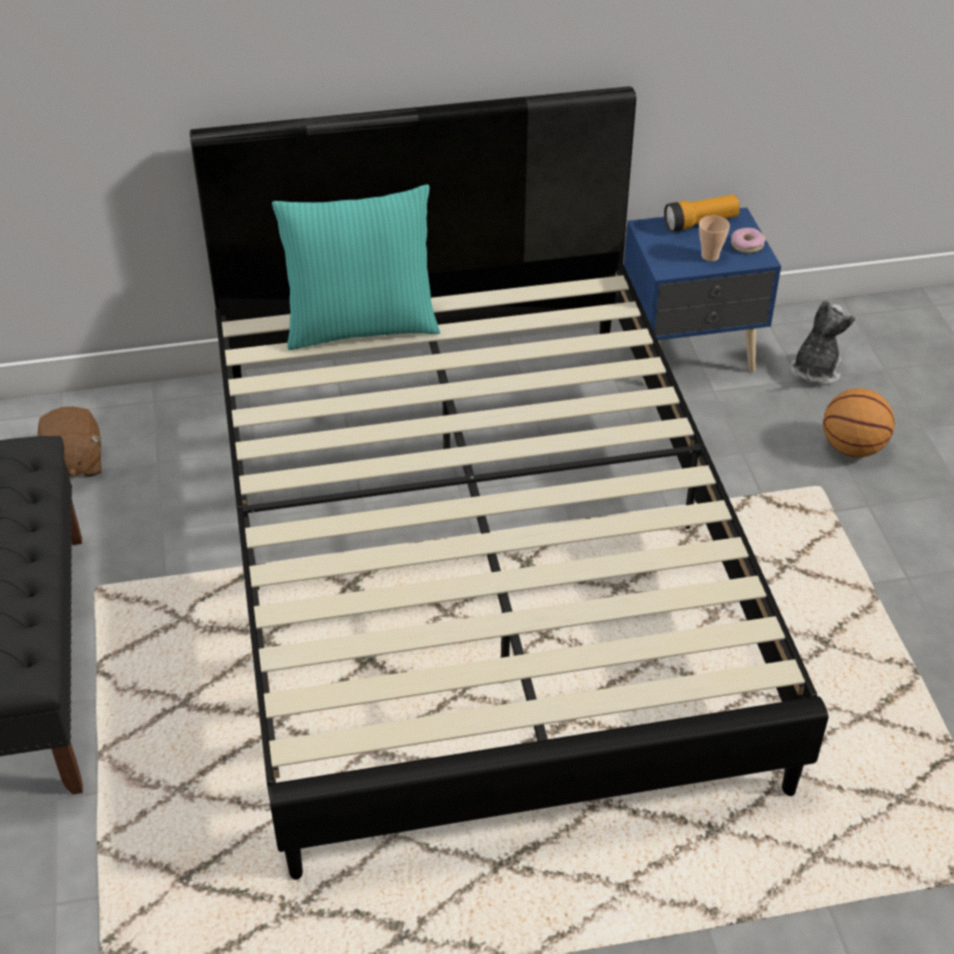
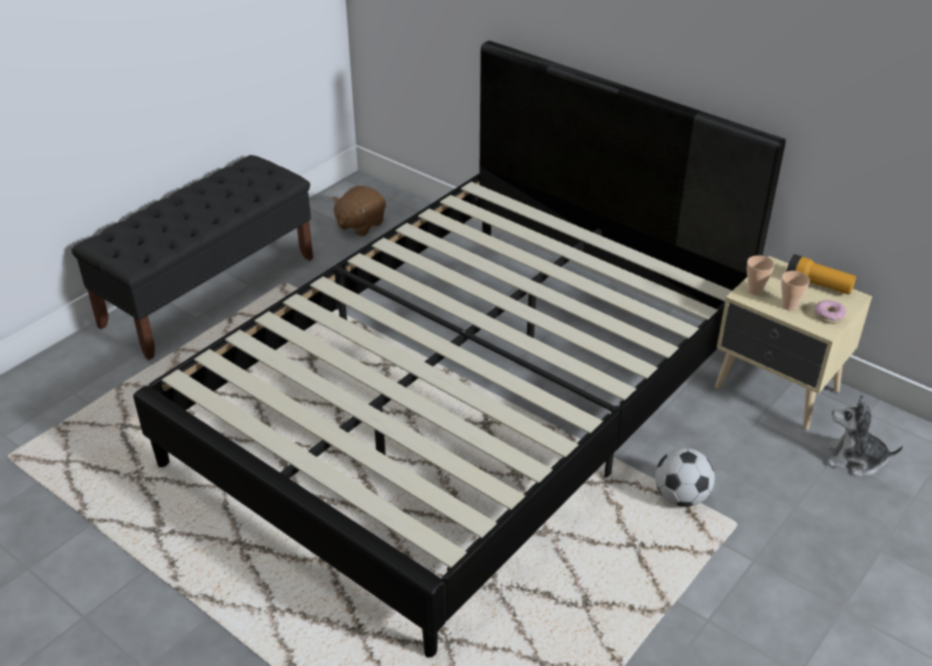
camera: 50 degrees right, 5 degrees down
turquoise pillow [272,185,440,350] -> none
blue nightstand [624,207,781,385] -> beige nightstand [715,256,872,430]
plush toy [790,300,855,385] -> plush toy turned 150 degrees counterclockwise [827,395,903,476]
basketball [823,388,895,458] -> none
none -> football [655,448,715,507]
none -> cup [747,255,774,295]

